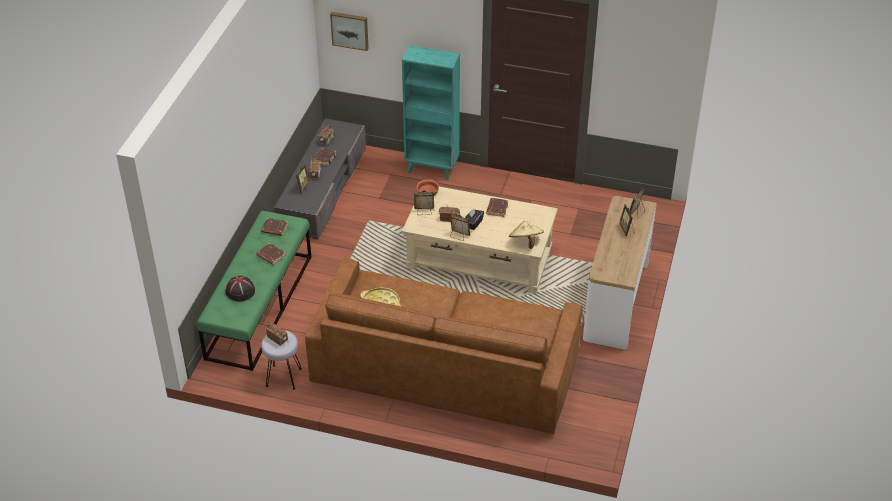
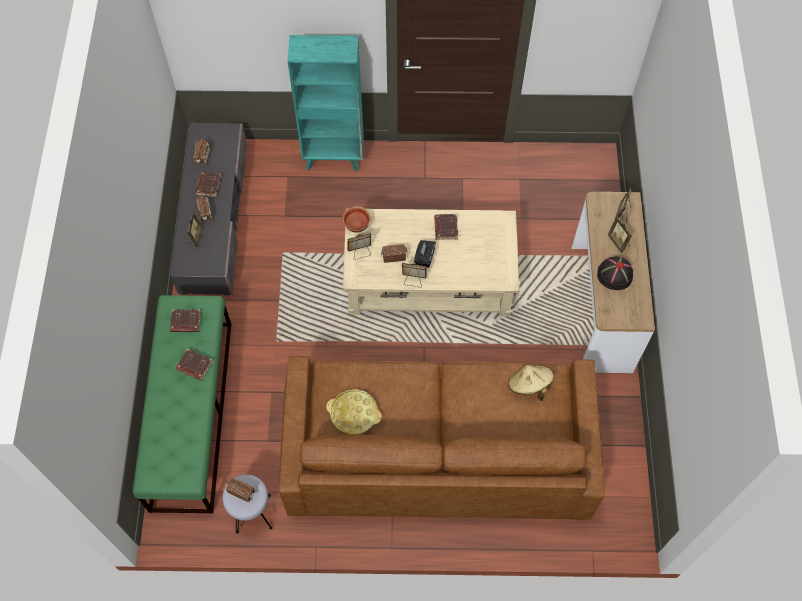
camera: 15 degrees left, 20 degrees up
black hat [225,275,255,301] -> black hat moved to [597,256,633,290]
picture [330,12,369,51] -> none
beige hat [509,220,544,249] -> beige hat moved to [508,365,554,401]

